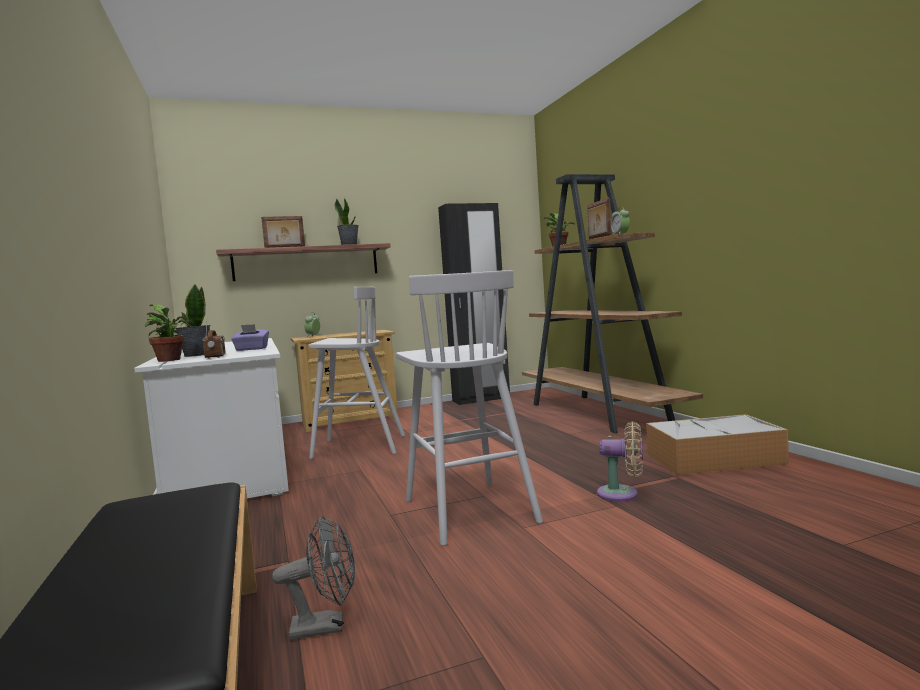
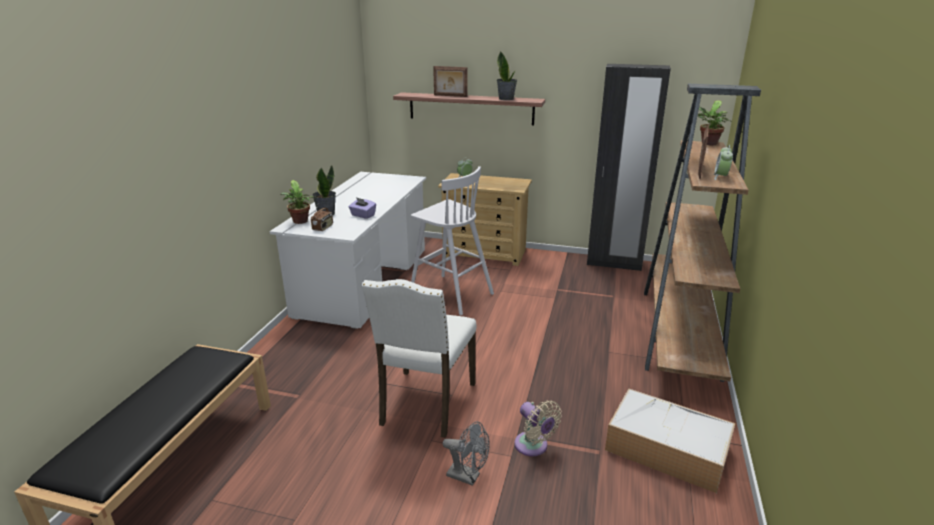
camera: 35 degrees right, 20 degrees up
grey fan [272,516,355,640] -> grey fan moved to [443,421,490,486]
white stool [396,270,543,546] -> white chair [362,279,477,438]

